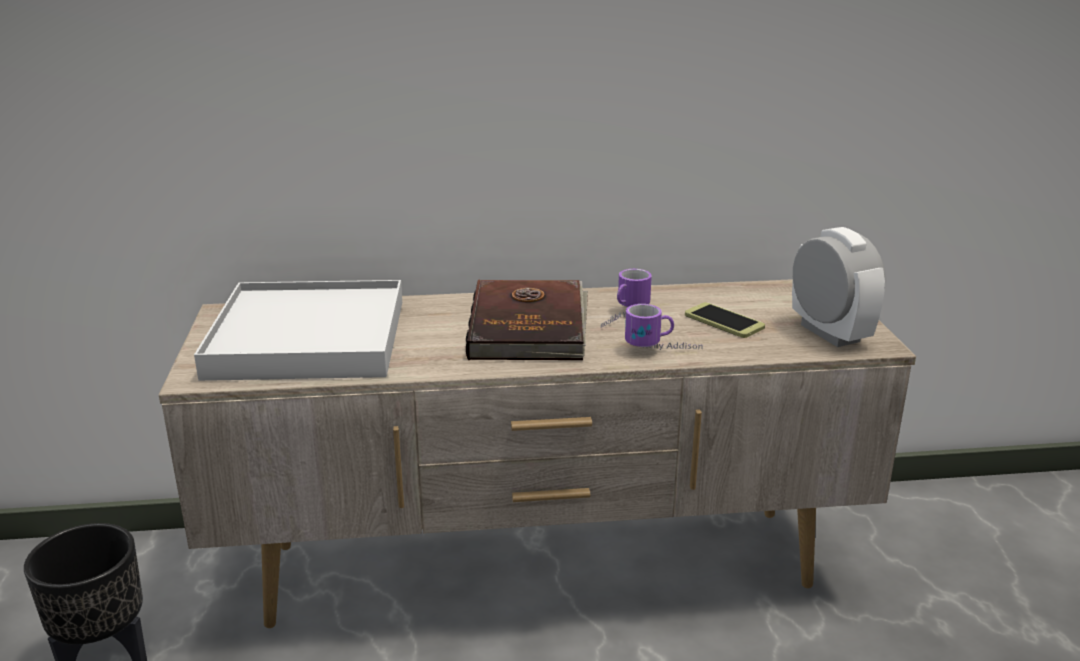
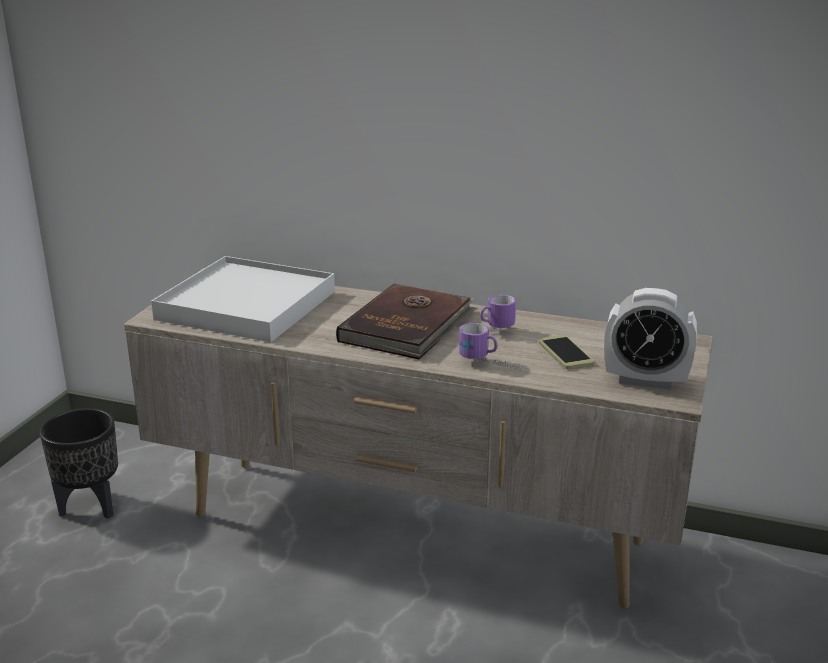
camera: 25 degrees right, 0 degrees up
alarm clock [792,227,885,347] -> alarm clock turned 105 degrees clockwise [604,288,697,390]

